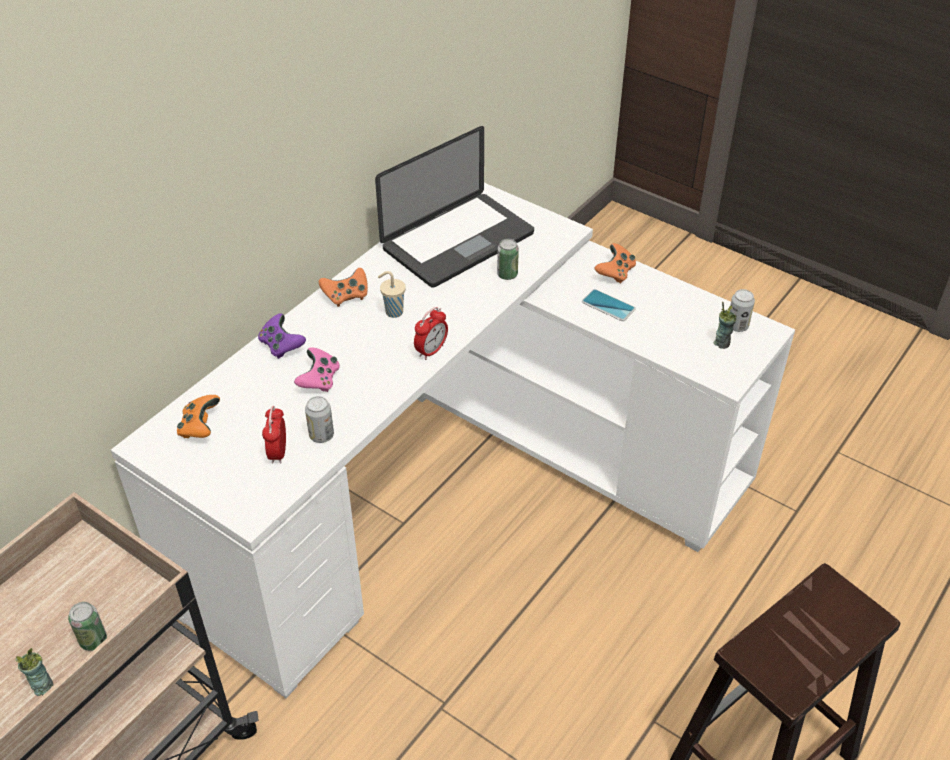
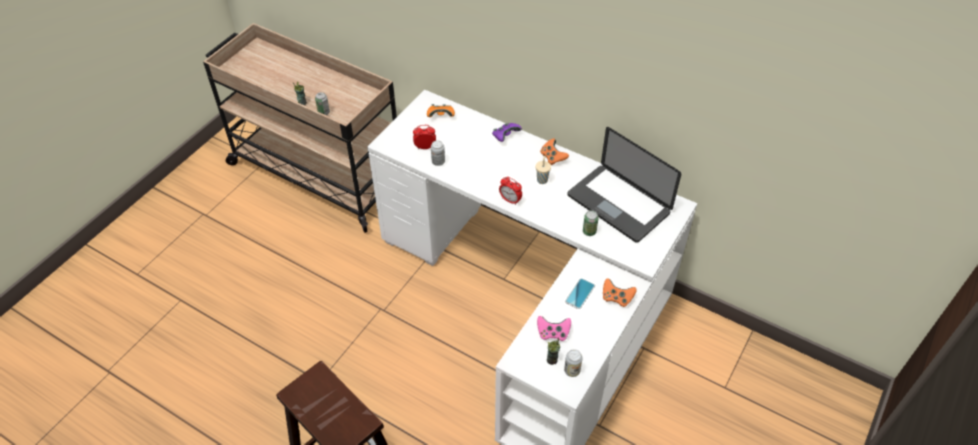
camera: 85 degrees right, 5 degrees up
pink game controller [294,347,340,392] -> pink game controller moved to [537,316,571,341]

